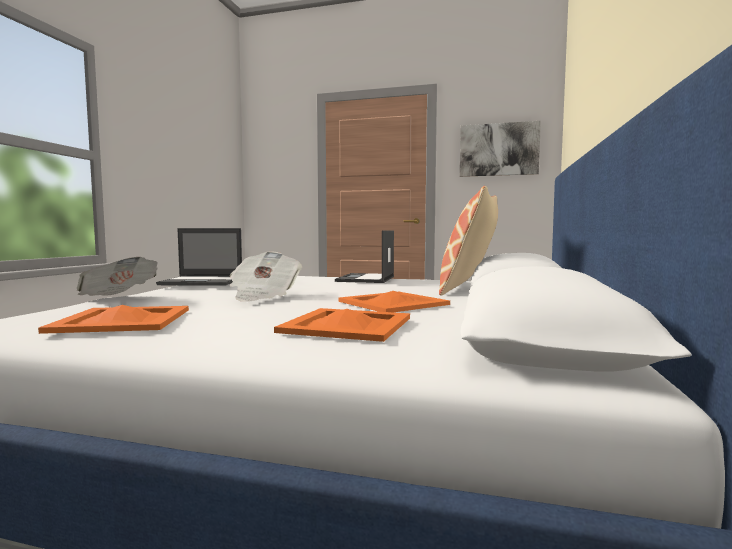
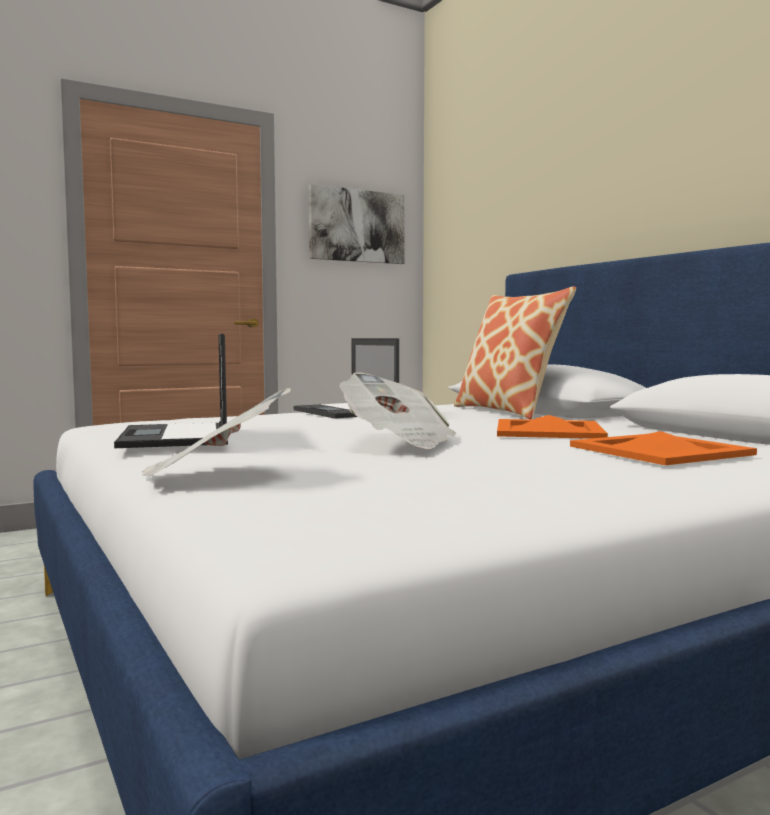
camera: 45 degrees left, 0 degrees up
orange tray [38,305,189,334] -> none
laptop [156,228,242,286] -> laptop turned 120 degrees clockwise [114,334,228,448]

